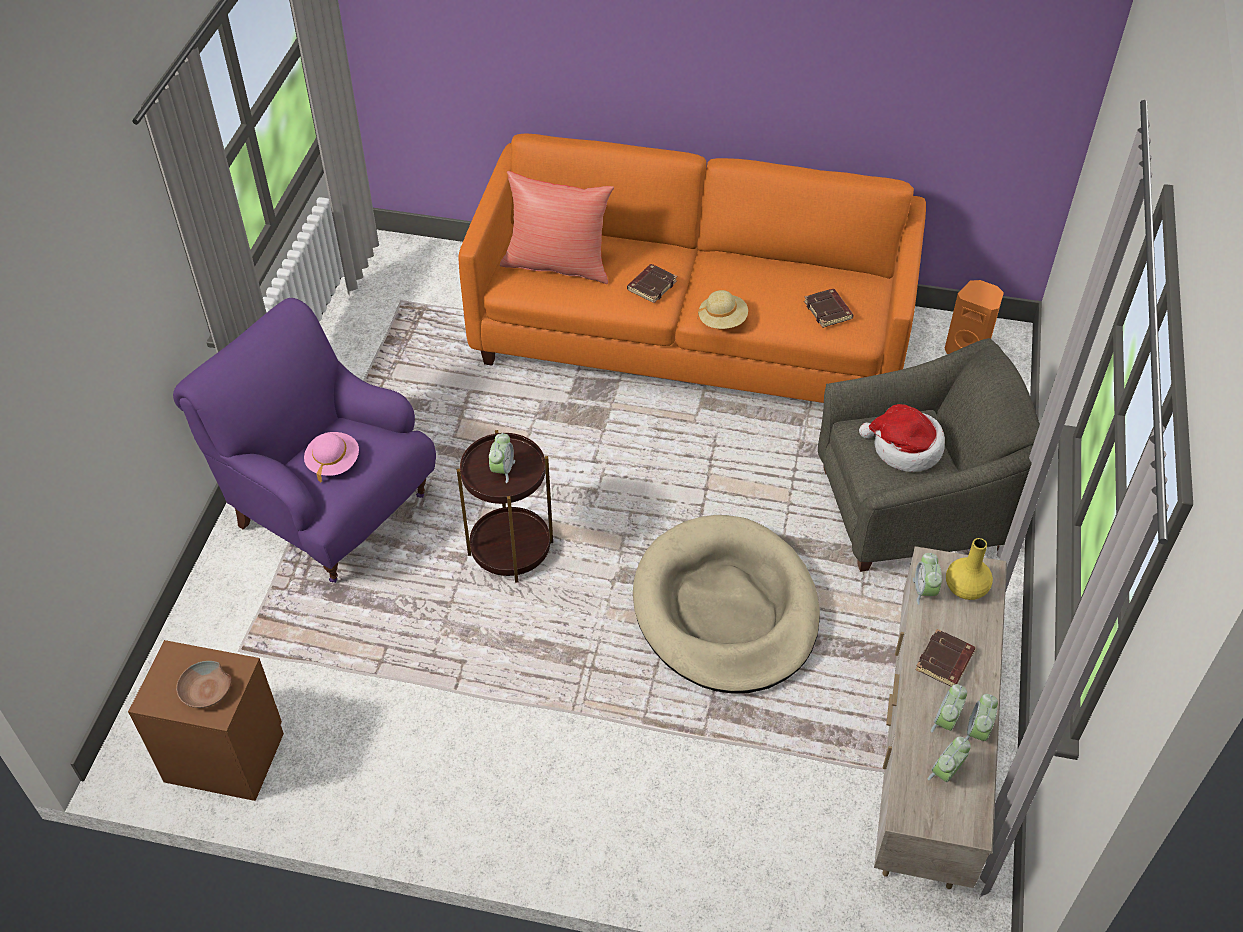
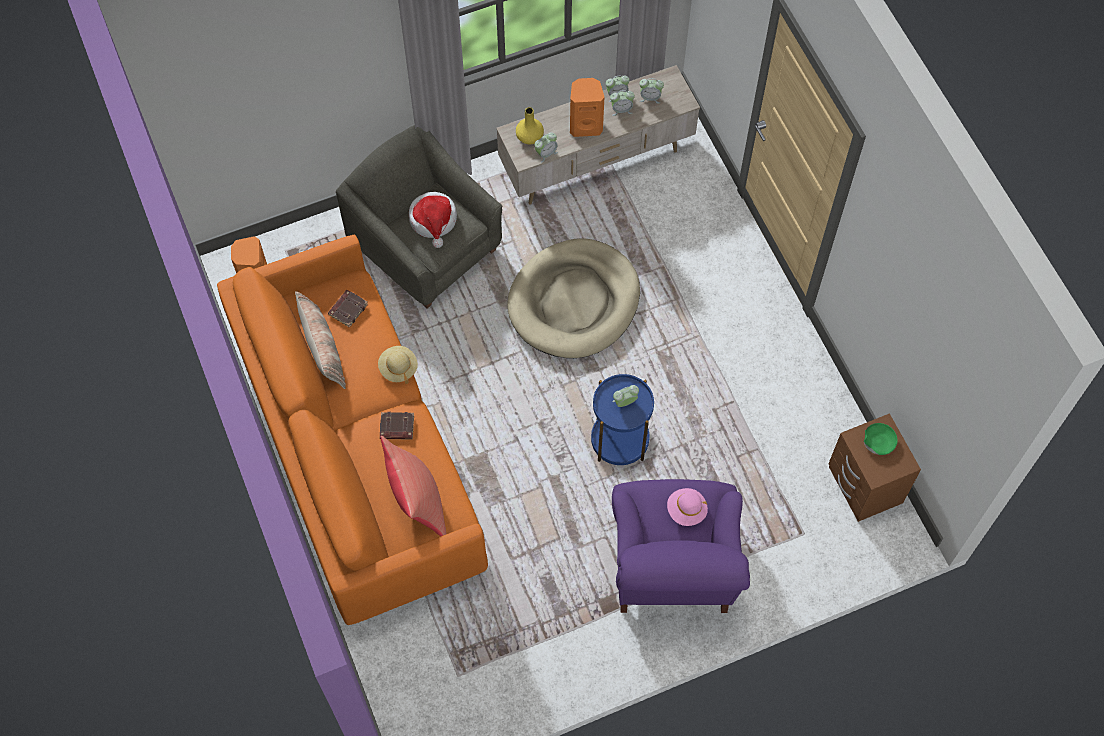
camera: 125 degrees left, 15 degrees up
brown bowl [176,661,232,708] -> green bowl [864,423,898,455]
brown side table [456,430,553,583] -> blue side table [591,374,654,465]
brown book [915,629,975,686] -> orange speaker [570,78,605,137]
none -> pillow [295,291,346,389]

